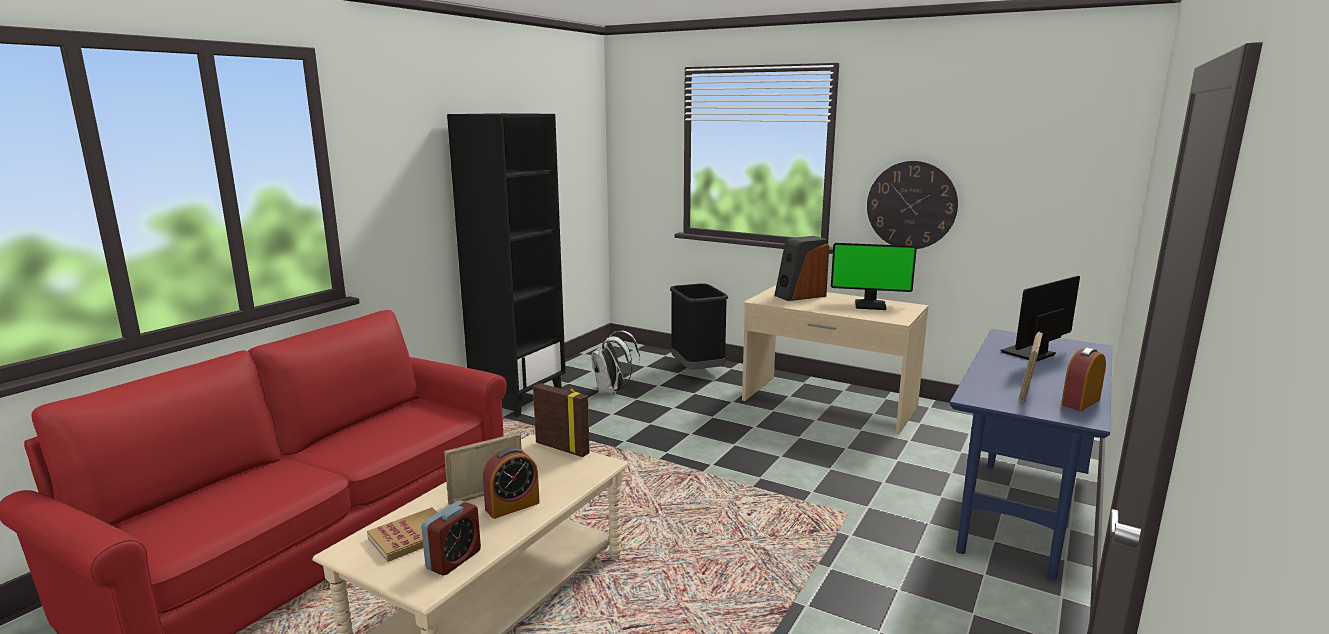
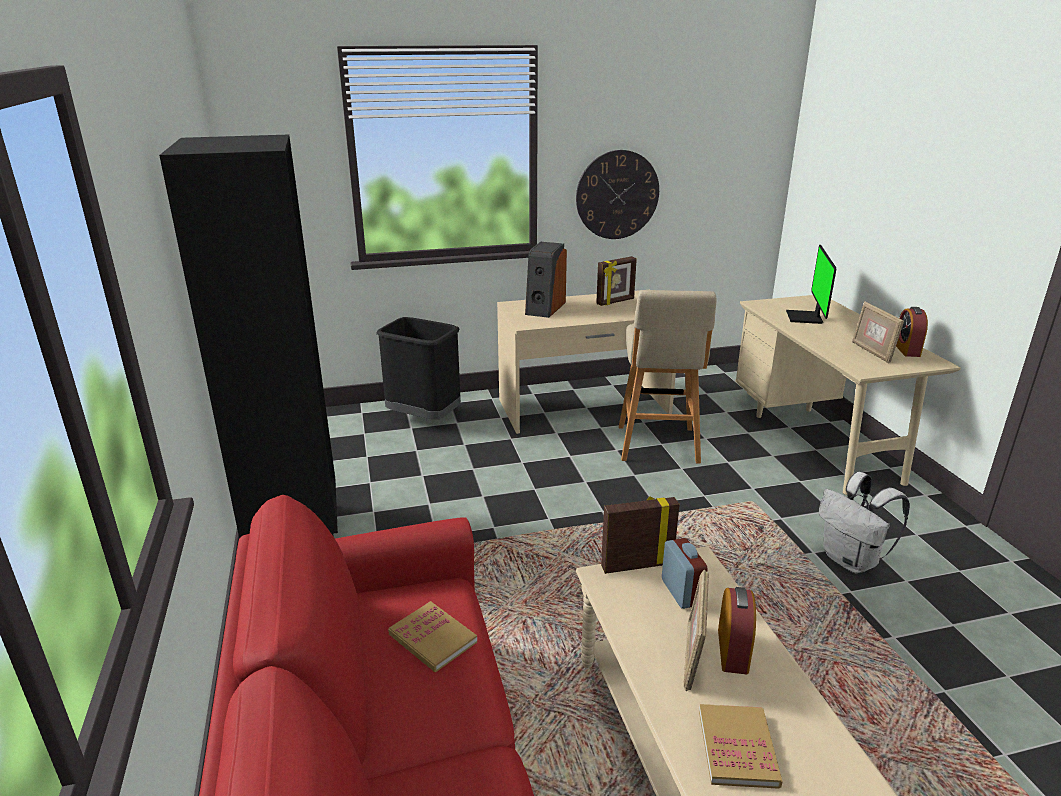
camera: 45 degrees left, 10 degrees up
alarm clock [421,500,481,576] -> alarm clock moved to [662,538,708,609]
white backpack [591,331,640,395] -> white backpack moved to [819,472,910,574]
monitor [831,243,917,310] -> picture frame [596,256,637,306]
blue desk [949,329,1112,580] -> beige desk [735,295,961,495]
none -> book [388,601,477,672]
none -> beige stool [619,290,716,464]

